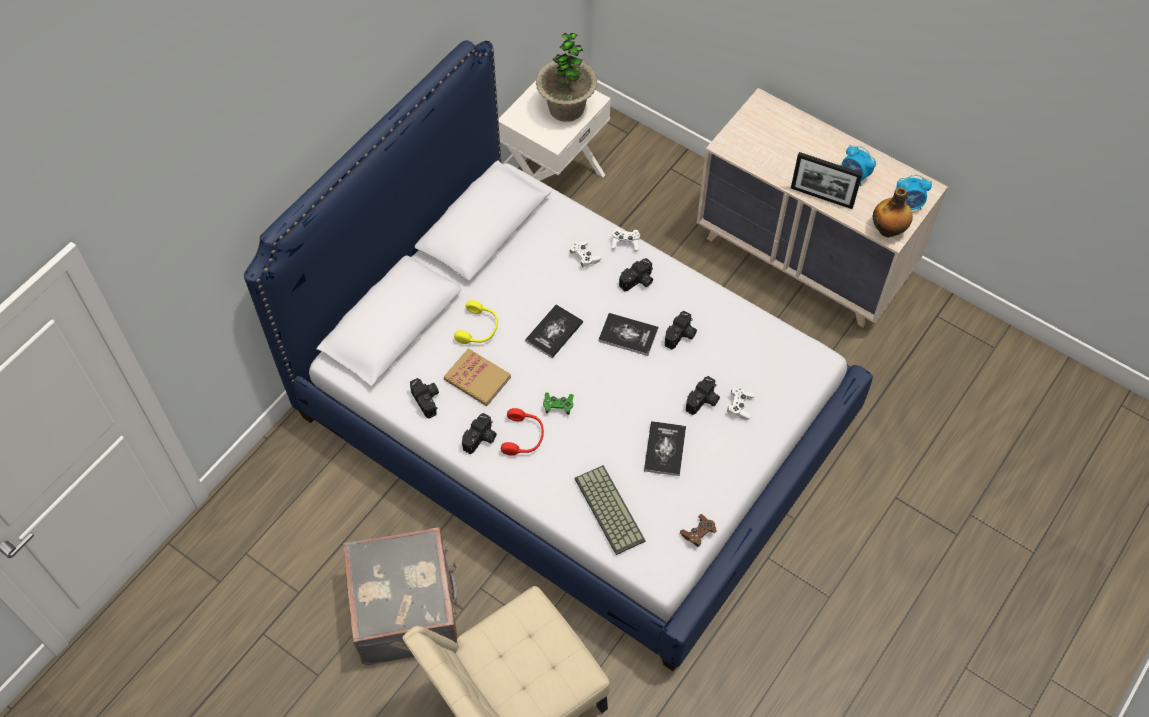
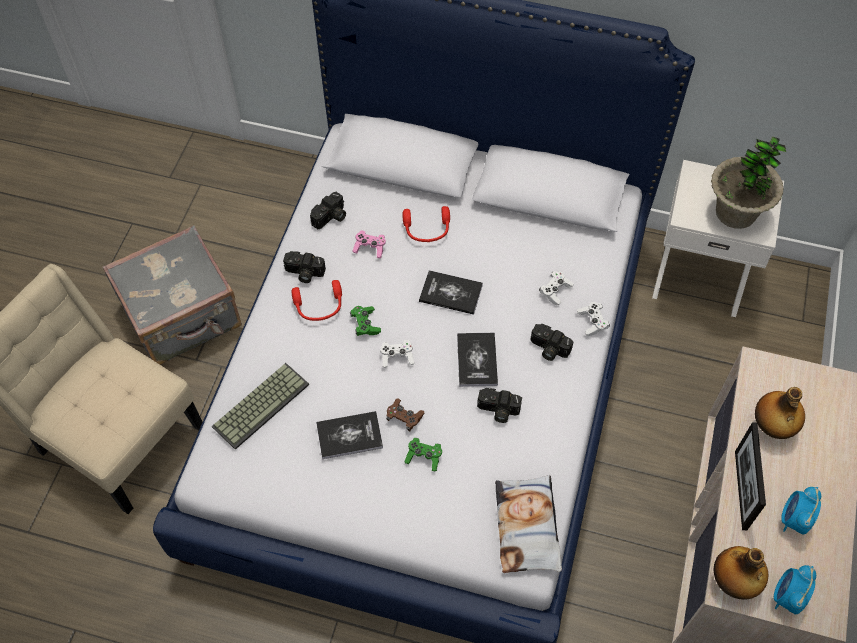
camera: 70 degrees right, 0 degrees up
book [444,348,511,406] -> pink game controller [352,230,386,258]
yellow headphones [454,300,498,344] -> red headphones [403,206,450,242]
brown game controller [680,514,717,547] -> brown game controller moved to [386,398,425,431]
camera [686,376,720,415] -> green game controller [404,438,442,471]
white game controller [727,387,754,420] -> white game controller moved to [380,340,415,368]
alarm clock [896,175,932,210] -> alarm clock turned 45 degrees clockwise [774,565,816,614]
none -> pillow [495,475,562,573]
none -> bottle [755,387,805,439]

